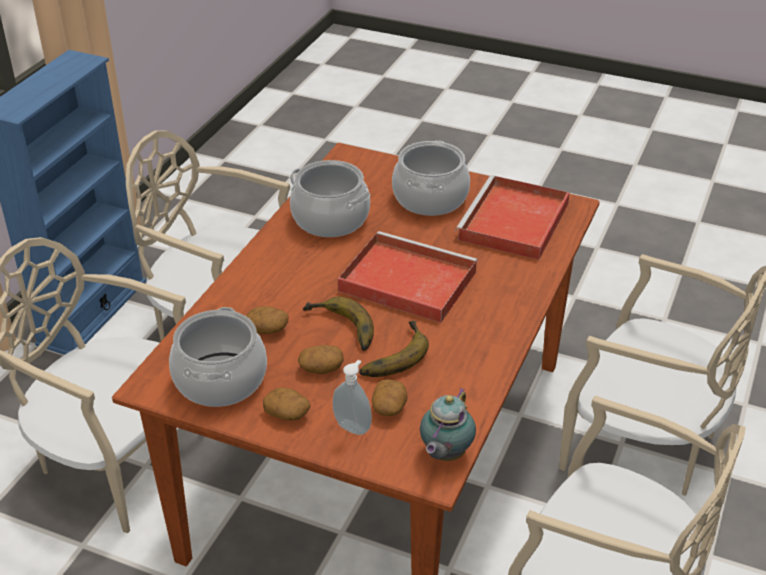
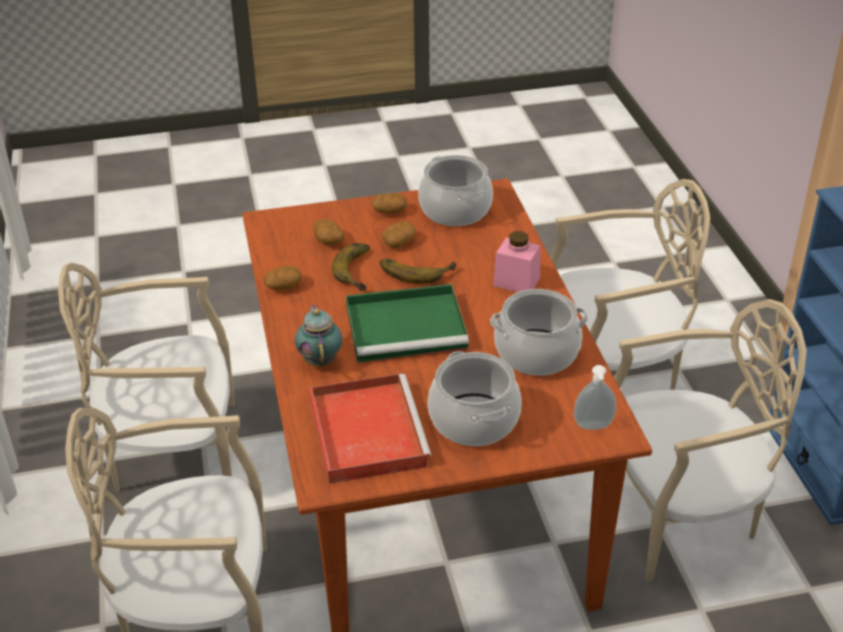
camera: 145 degrees right, 0 degrees up
potato [246,306,288,334] -> potato moved to [264,266,302,290]
soap dispenser [332,360,372,435] -> soap dispenser moved to [574,365,616,430]
red tray [338,231,478,323] -> green tray [346,284,469,363]
teapot [420,388,476,461] -> teapot moved to [295,305,342,367]
none -> pink jar [493,231,540,292]

